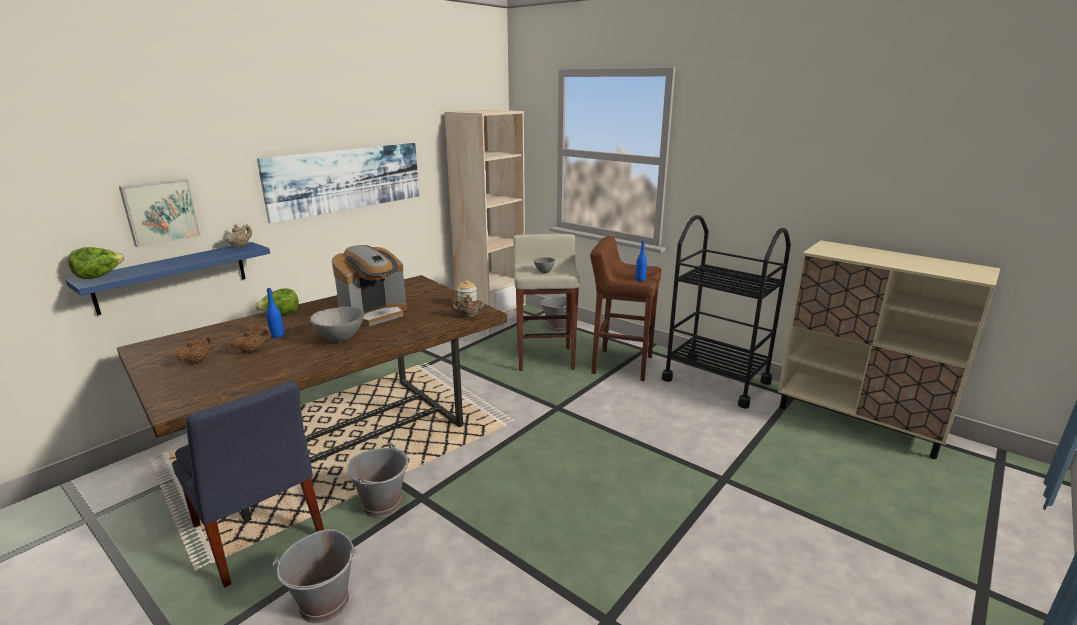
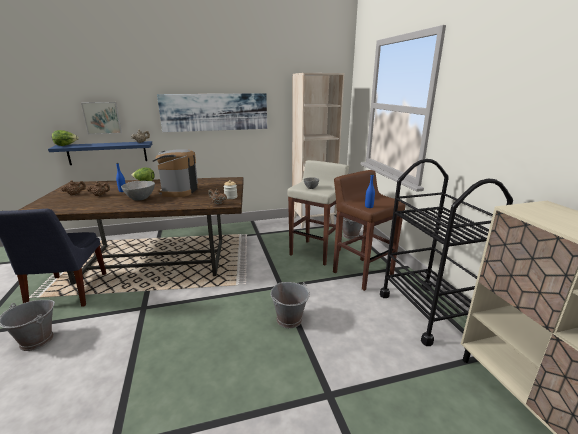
camera: 35 degrees right, 0 degrees up
coffee machine [332,245,407,326] -> coffee machine turned 105 degrees clockwise [153,149,199,197]
grey bucket [347,443,408,518] -> grey bucket moved to [271,282,310,328]

